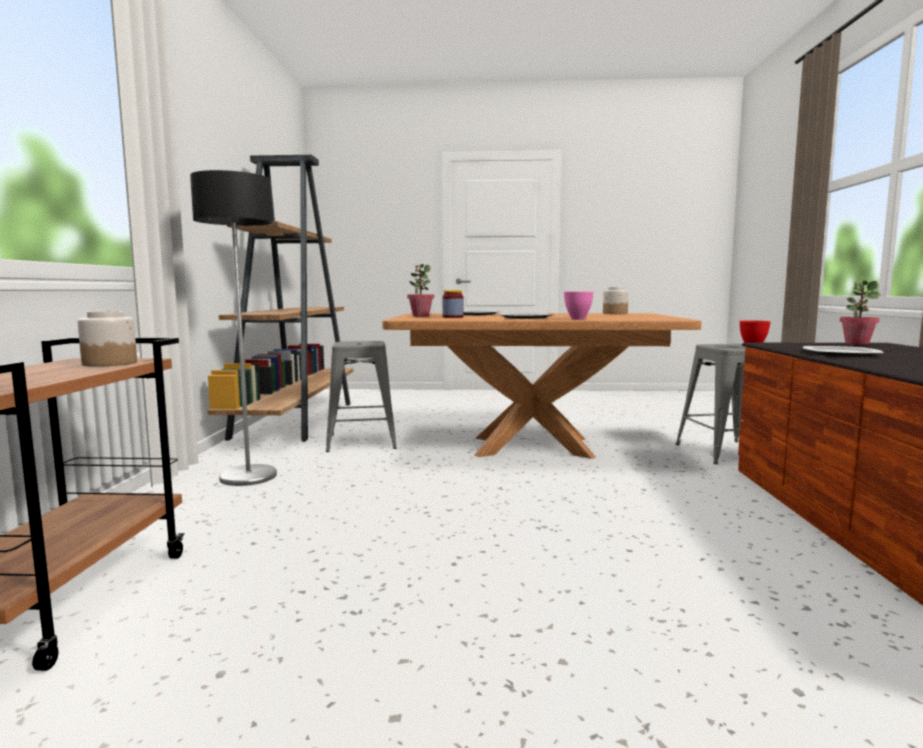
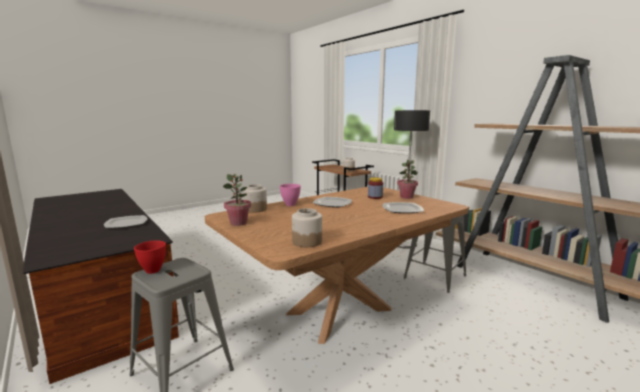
camera: 140 degrees right, 5 degrees up
potted plant [840,280,881,345] -> potted plant moved to [223,174,251,226]
none -> jar [243,184,267,213]

